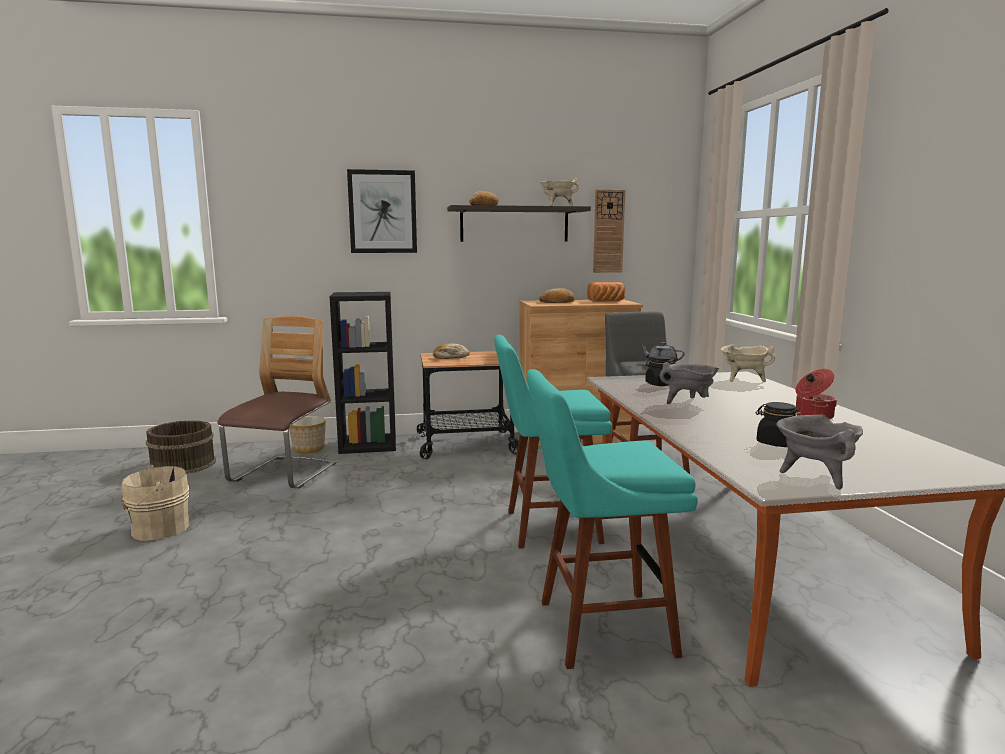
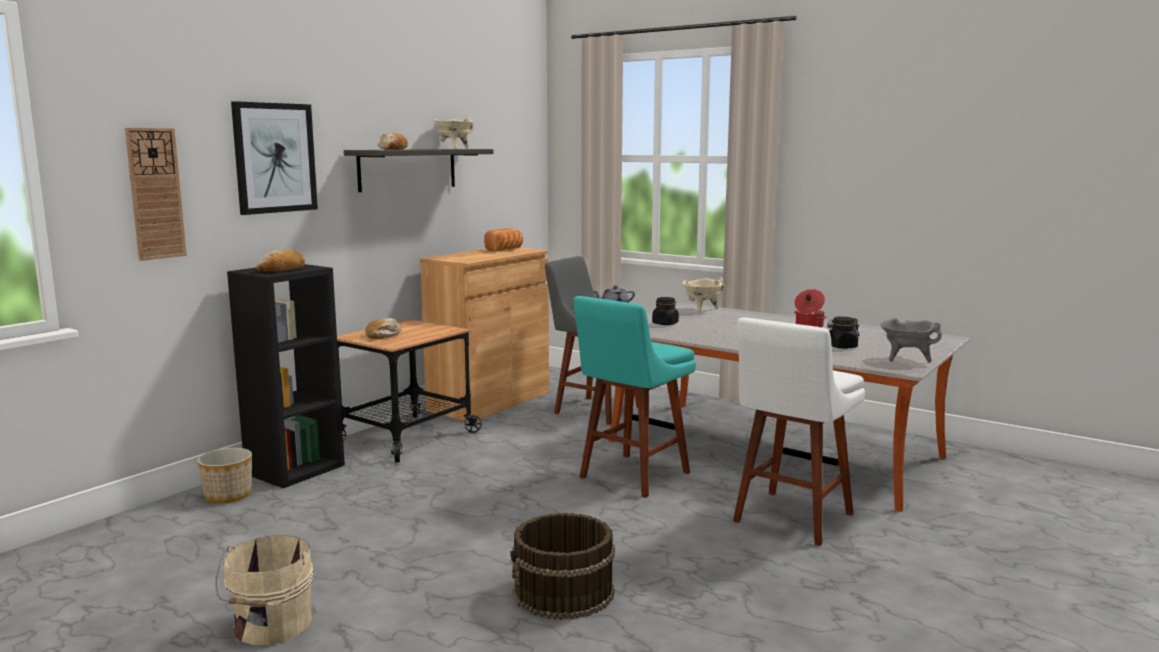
camera: 45 degrees left, 0 degrees up
brown bucket [146,420,216,474] -> brown bucket moved to [510,513,615,620]
chair [218,316,337,488] -> none
turquoise stool [527,369,698,669] -> white stool [733,318,865,546]
bread [539,288,575,303] -> bread moved to [257,249,305,272]
wall clock [593,190,625,273] -> wall clock moved to [125,128,187,261]
grey cooking pot [660,362,719,404] -> none

